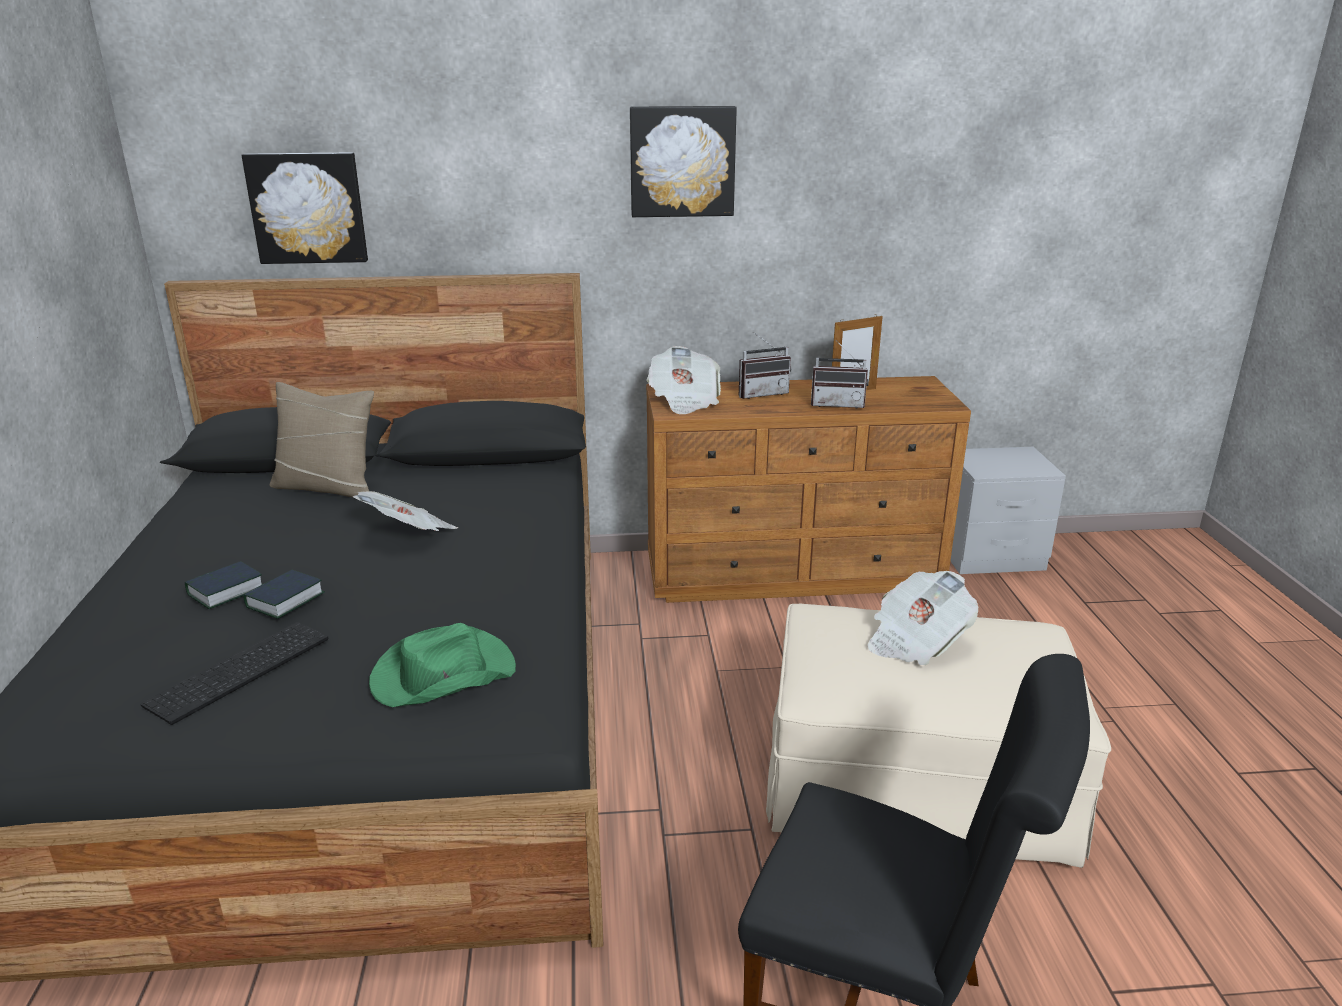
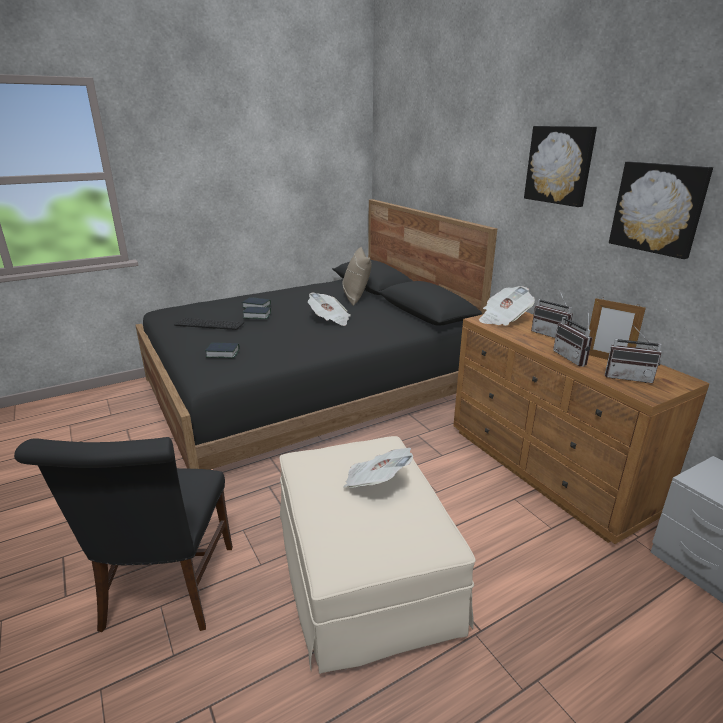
camera: 65 degrees right, 0 degrees up
picture [242,153,368,264] -> picture moved to [609,161,713,259]
green hat [369,623,516,707] -> book [205,343,240,358]
none -> radio [605,324,662,383]

